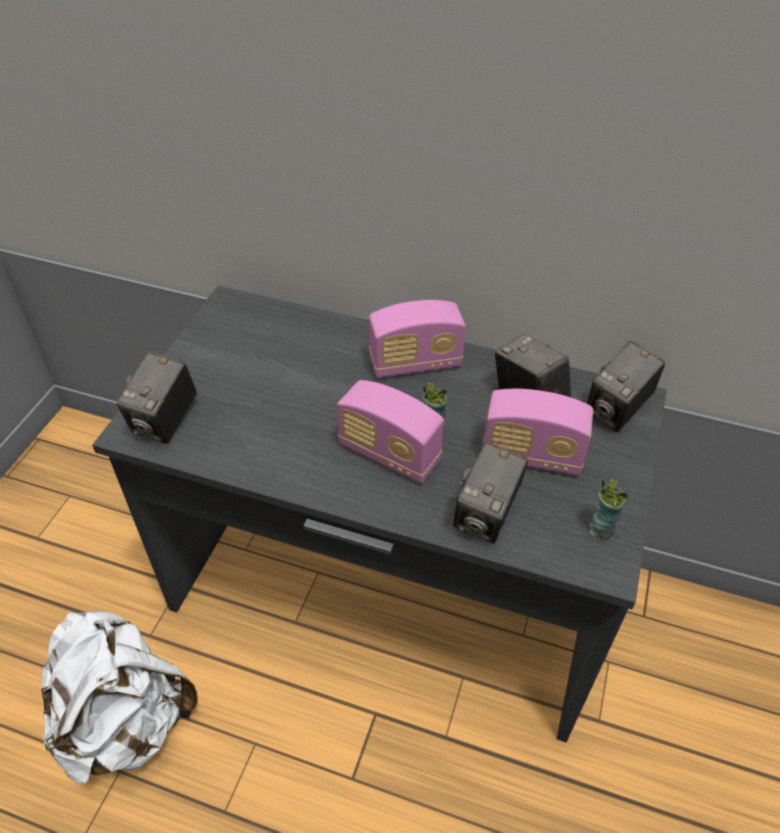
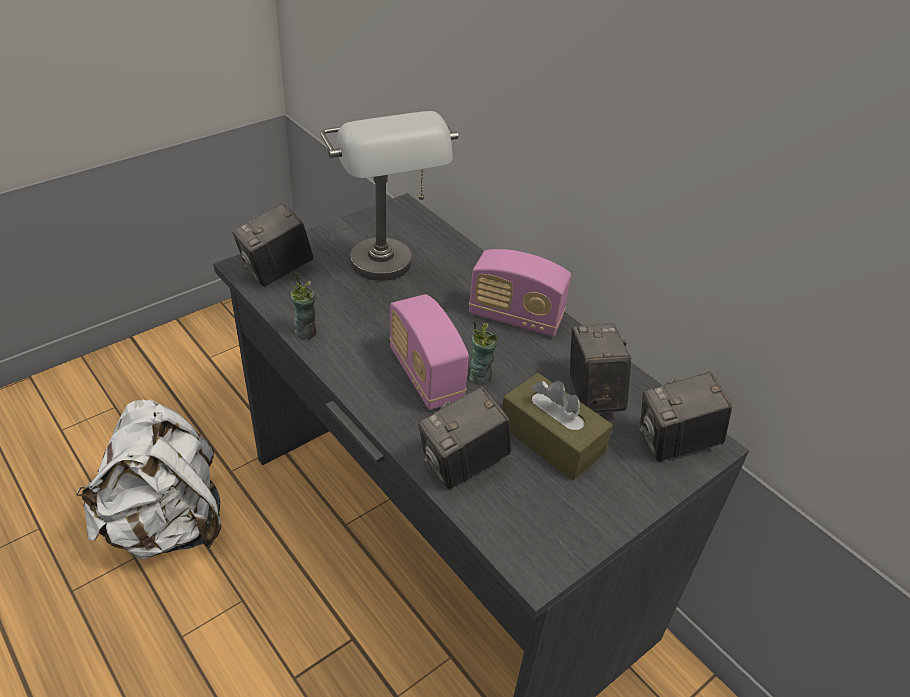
camera: 30 degrees right, 5 degrees down
radio [482,389,593,475] -> brown tissue box [502,373,613,480]
cup [589,478,629,540] -> cup moved to [291,273,316,340]
none -> grey table lamp [320,111,458,281]

